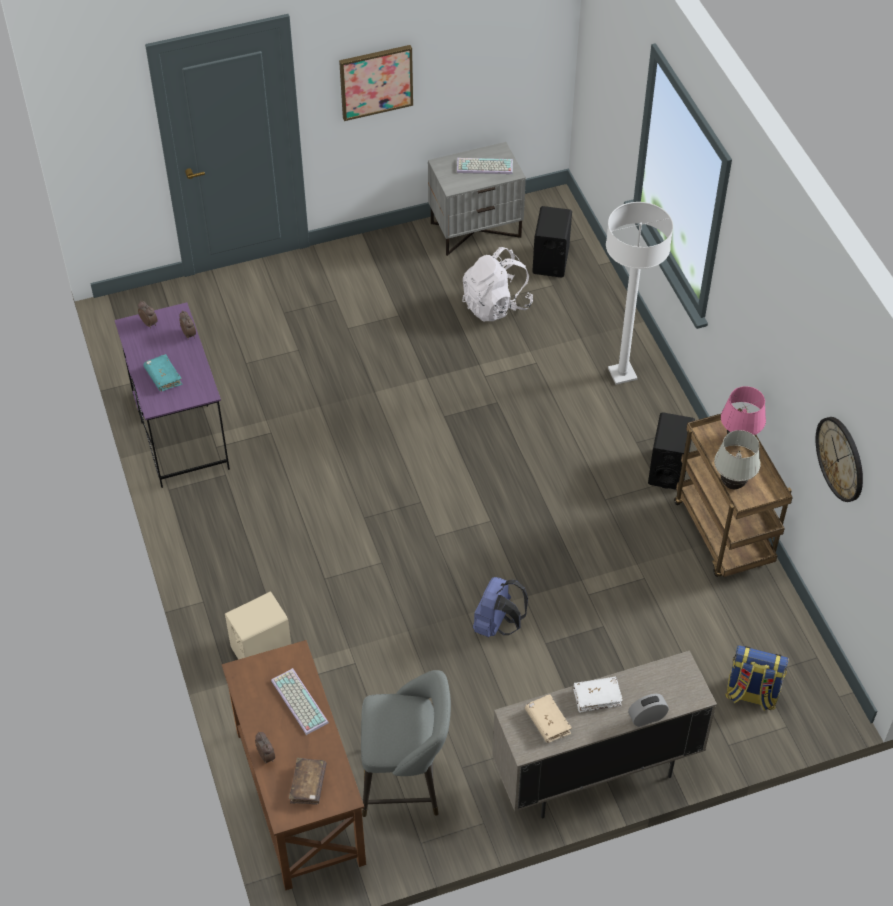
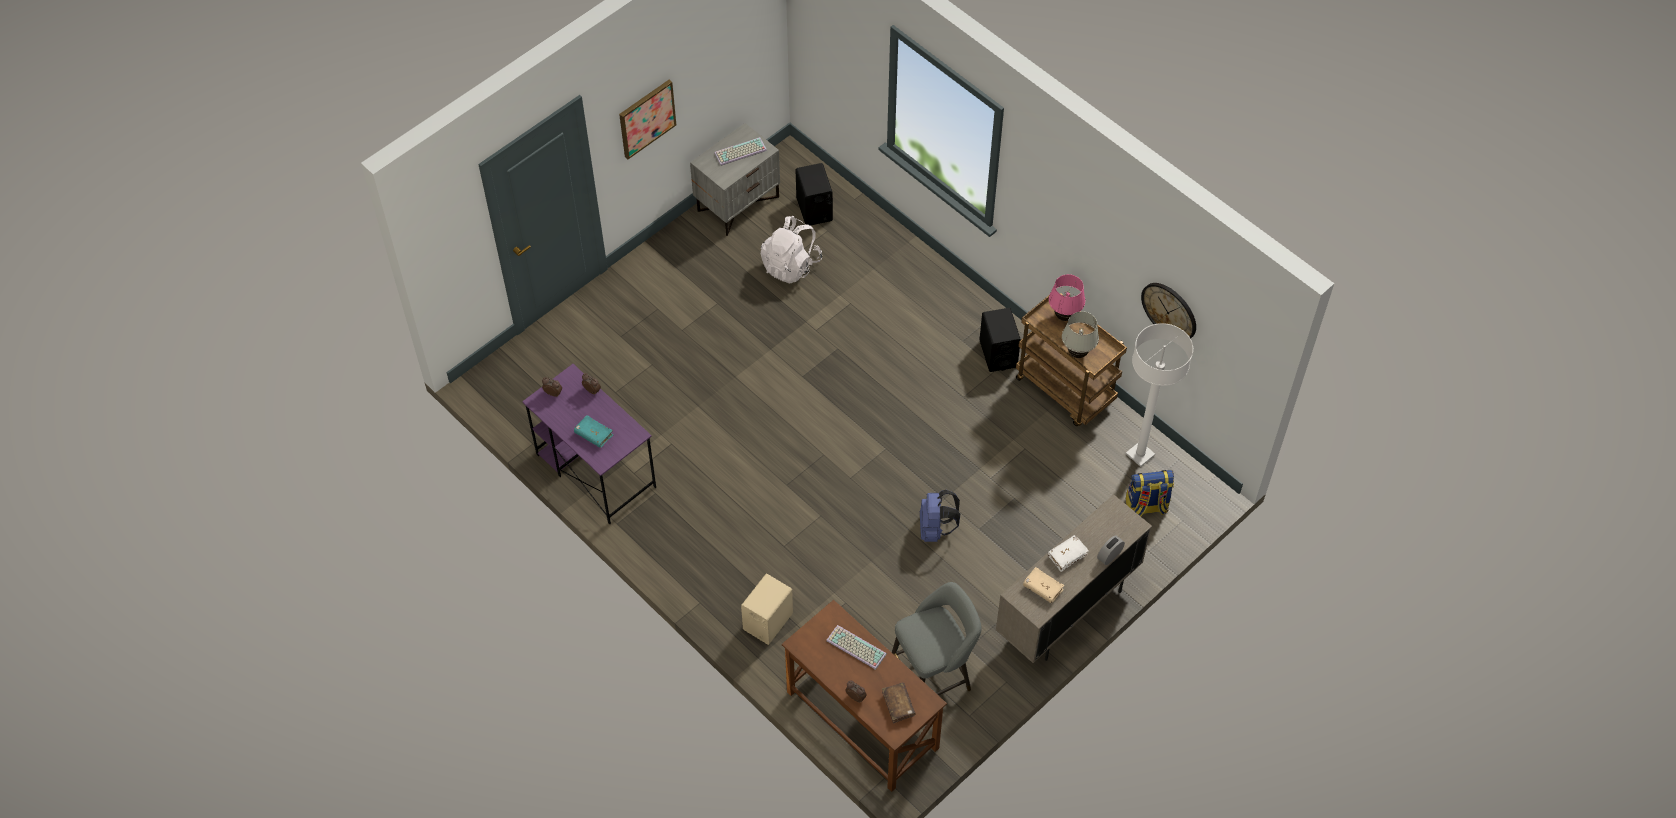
camera: 25 degrees left, 5 degrees up
white floor lamp [606,202,673,385] -> white floor lamp moved to [1126,323,1193,467]

